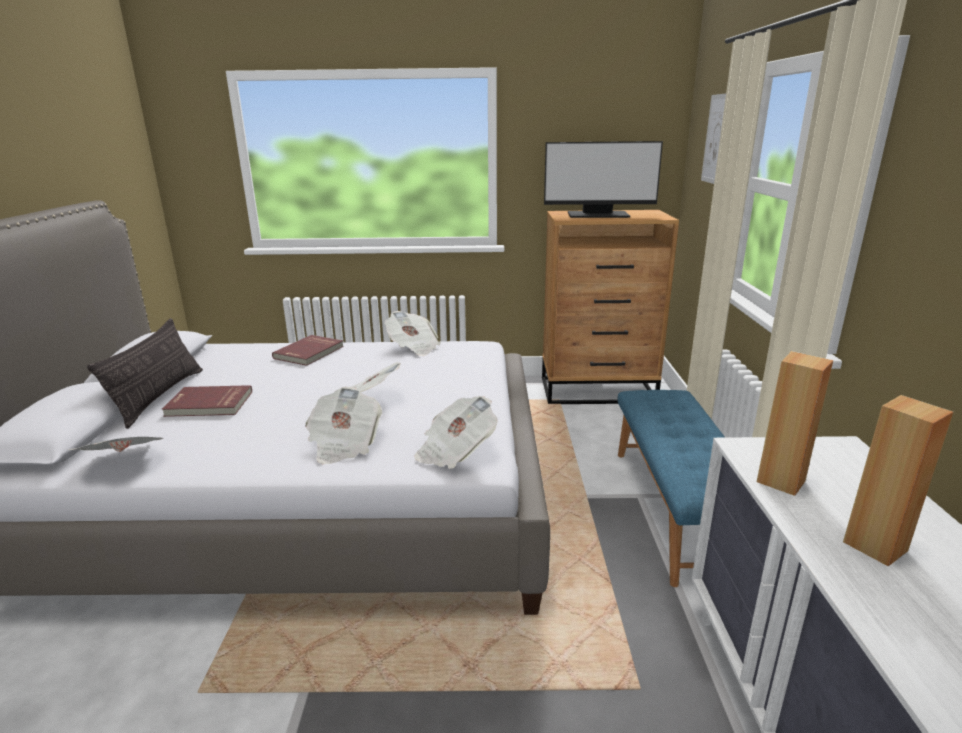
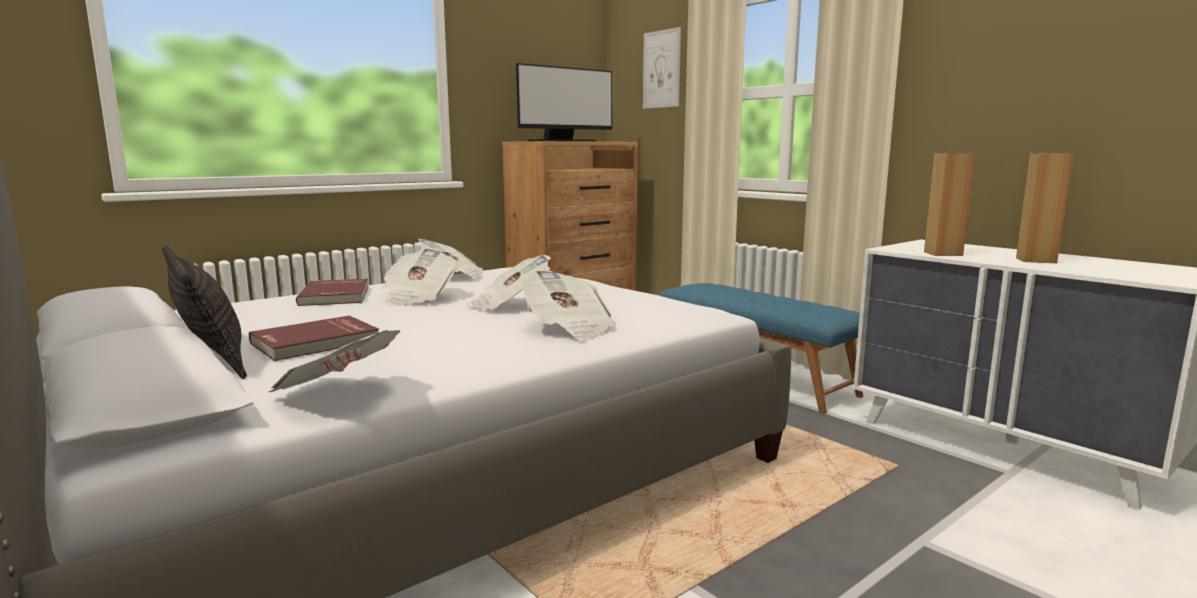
camera: 40 degrees left, 10 degrees down
newspaper [414,396,498,469] -> newspaper moved to [382,248,458,306]

